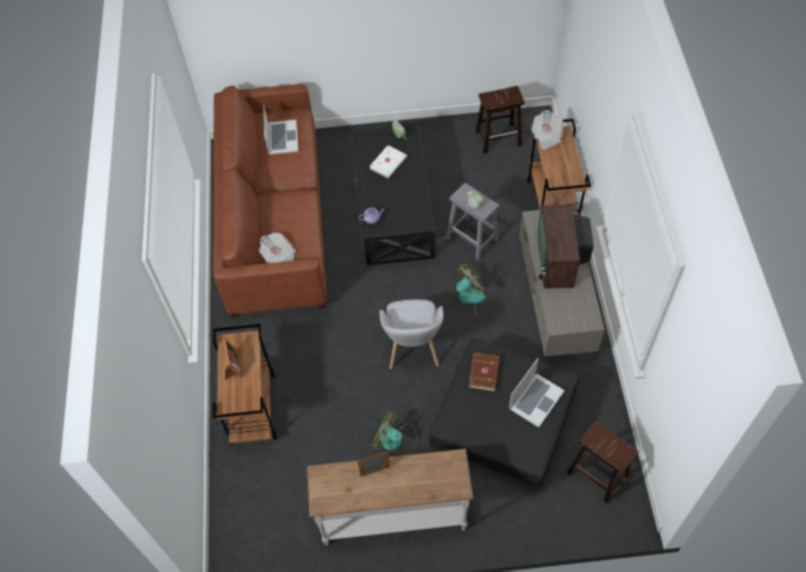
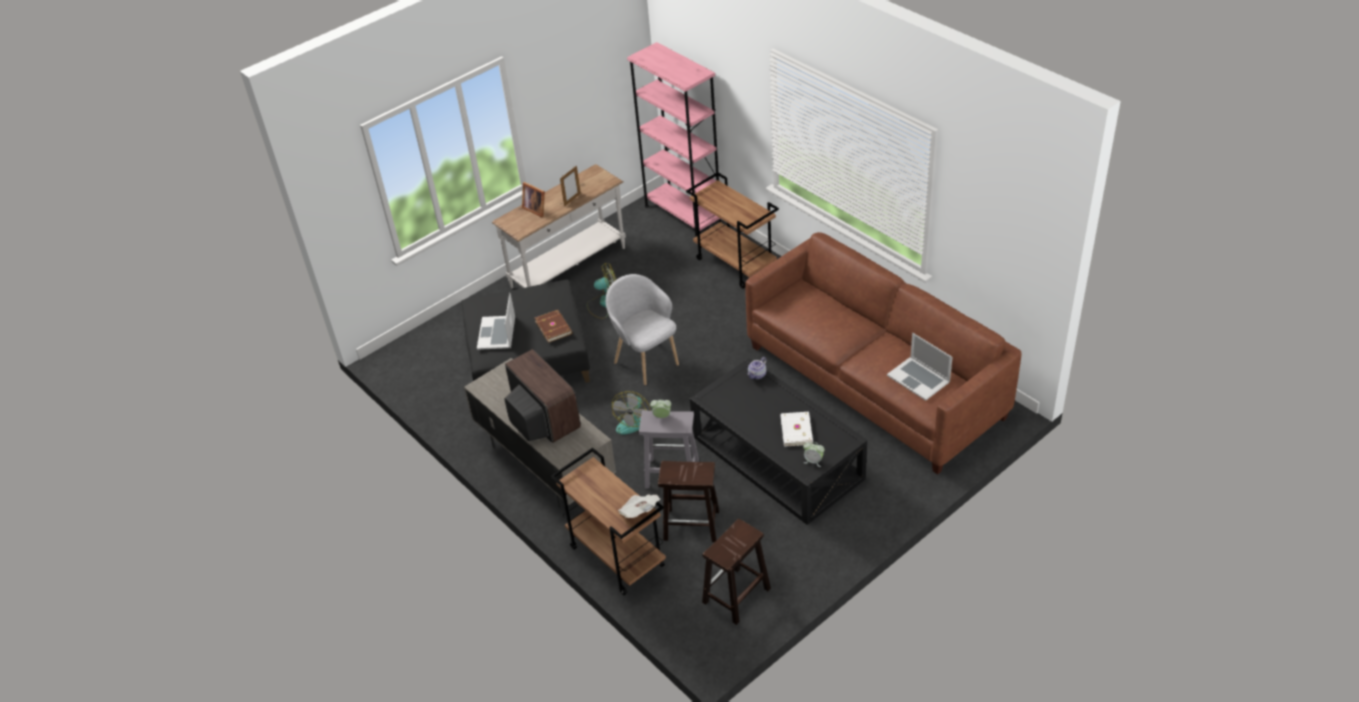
camera: 145 degrees right, 15 degrees down
picture frame [223,338,244,379] -> picture frame moved to [522,182,545,217]
newspaper [259,233,296,263] -> none
brown stool [567,421,639,503] -> brown stool moved to [658,461,719,542]
none -> pink bookcase [627,42,722,237]

